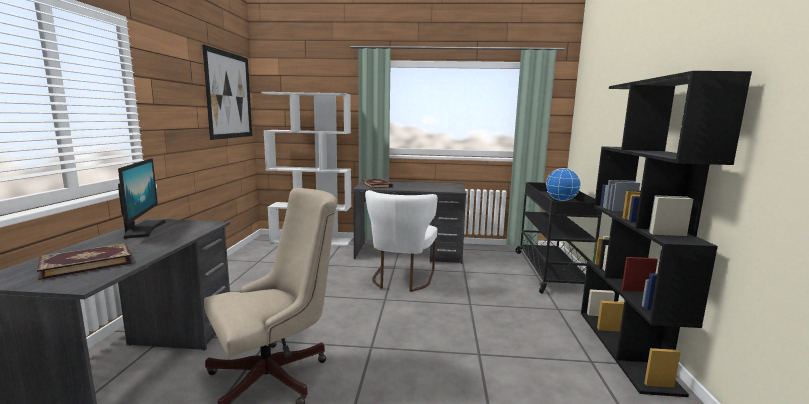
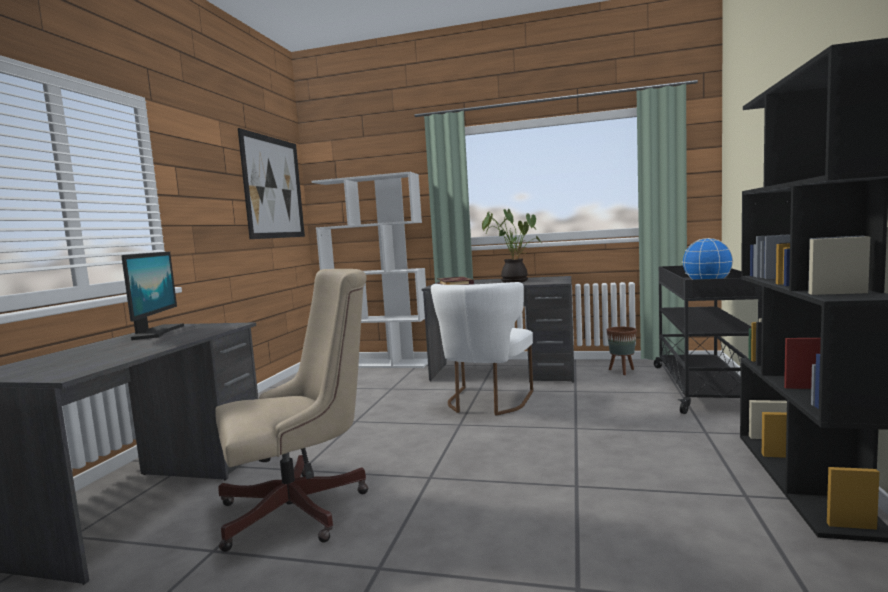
camera: 10 degrees right, 5 degrees down
book [37,243,132,280] -> none
none -> potted plant [482,209,542,283]
none -> brown planter [607,327,637,375]

